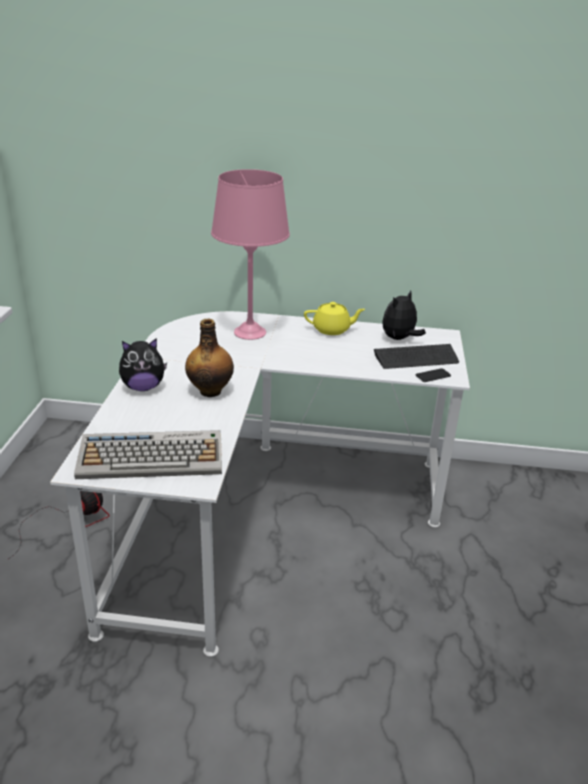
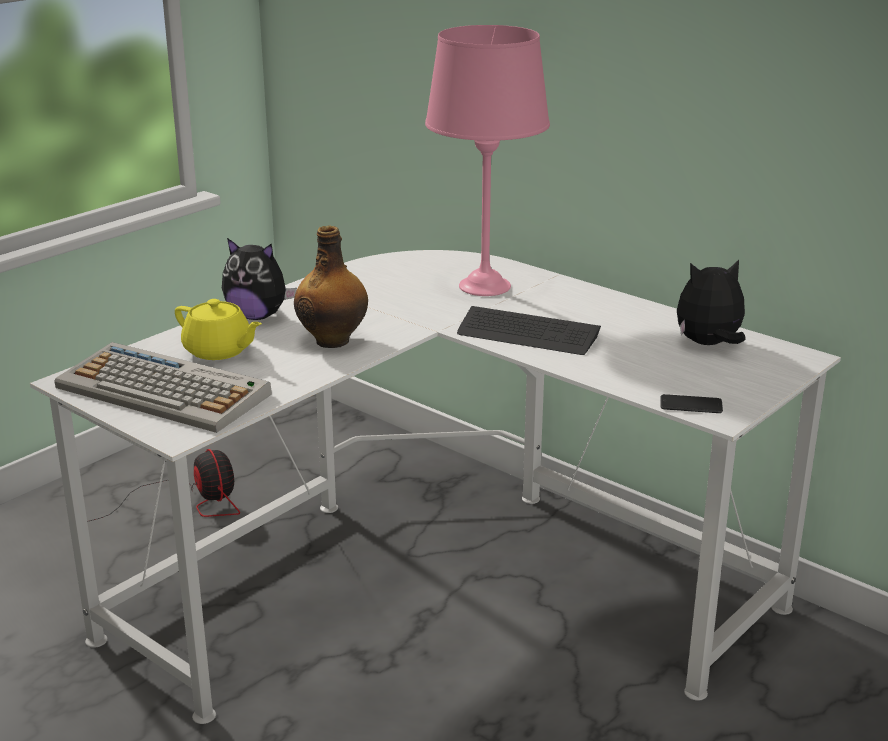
camera: 35 degrees right, 5 degrees down
yellow teapot [304,302,365,335] -> yellow teapot moved to [175,299,262,360]
keyboard [374,344,459,369] -> keyboard moved to [457,306,601,355]

